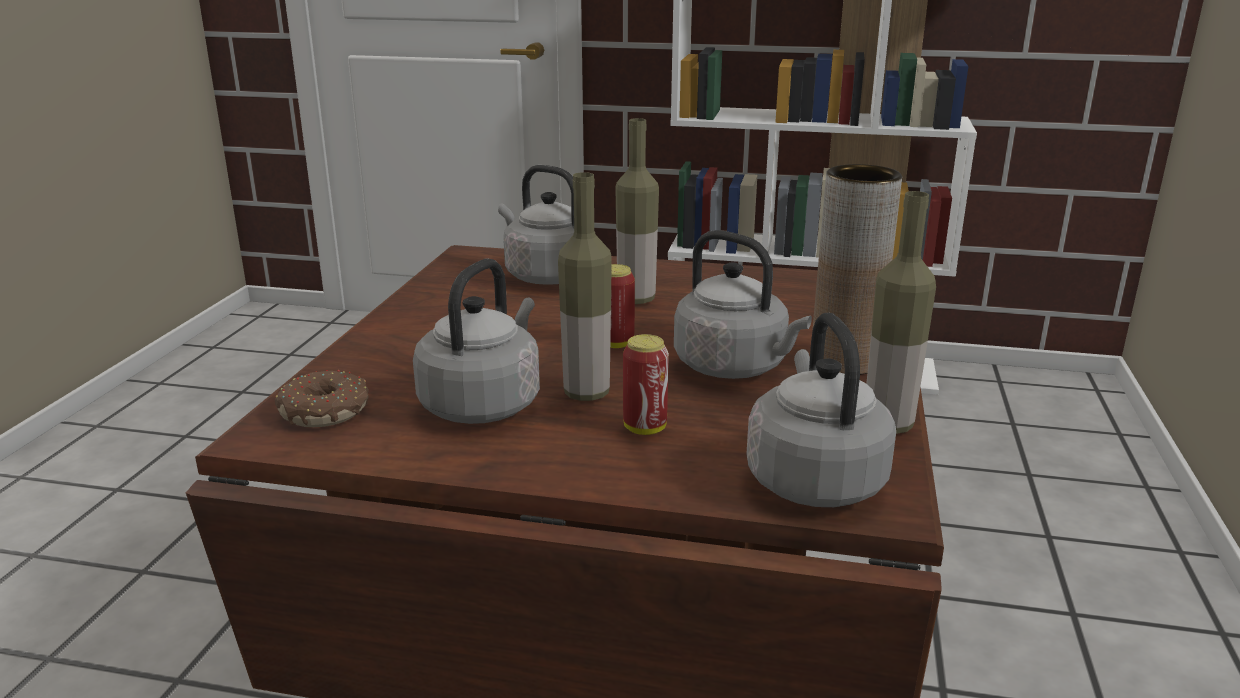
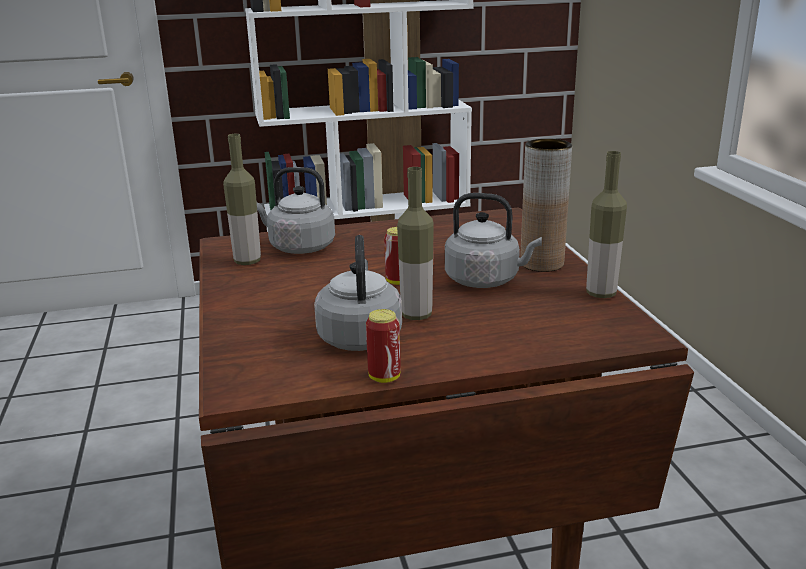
camera: 25 degrees left, 0 degrees up
donut [275,370,369,427] -> none
bottle [615,118,659,304] -> bottle moved to [223,134,261,265]
can [623,334,669,435] -> can moved to [366,309,401,383]
grey kettle [747,313,896,507] -> none

